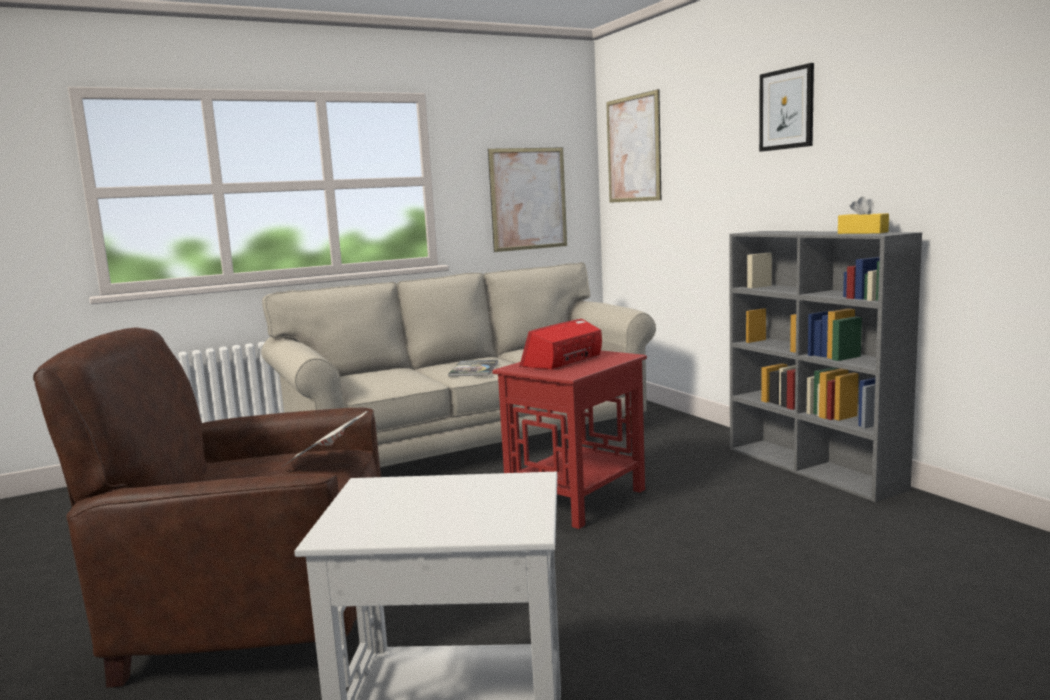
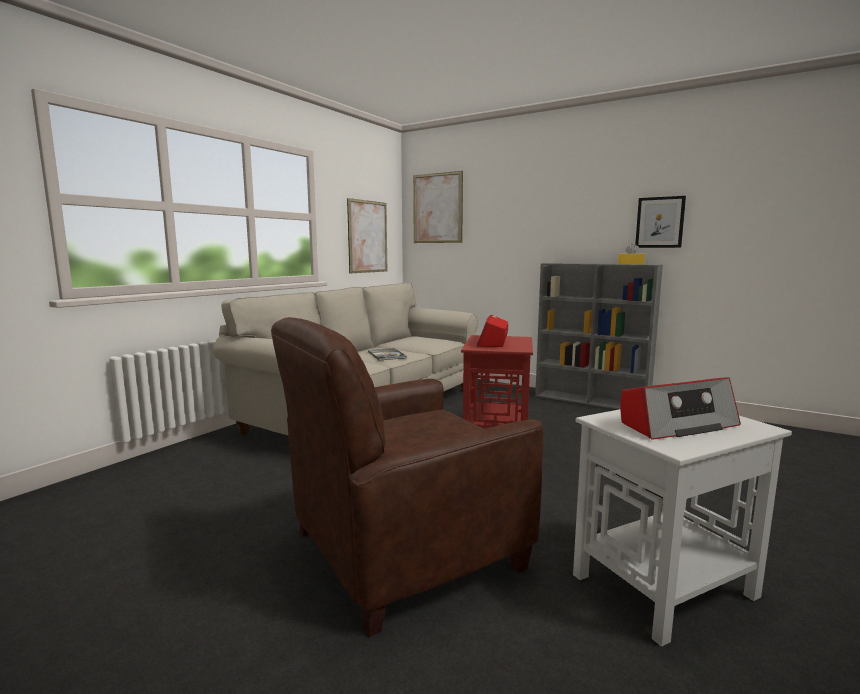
camera: 30 degrees left, 0 degrees up
newspaper [281,411,368,467] -> none
picture [759,63,814,152] -> picture moved to [635,196,686,248]
none -> radio [620,378,741,440]

